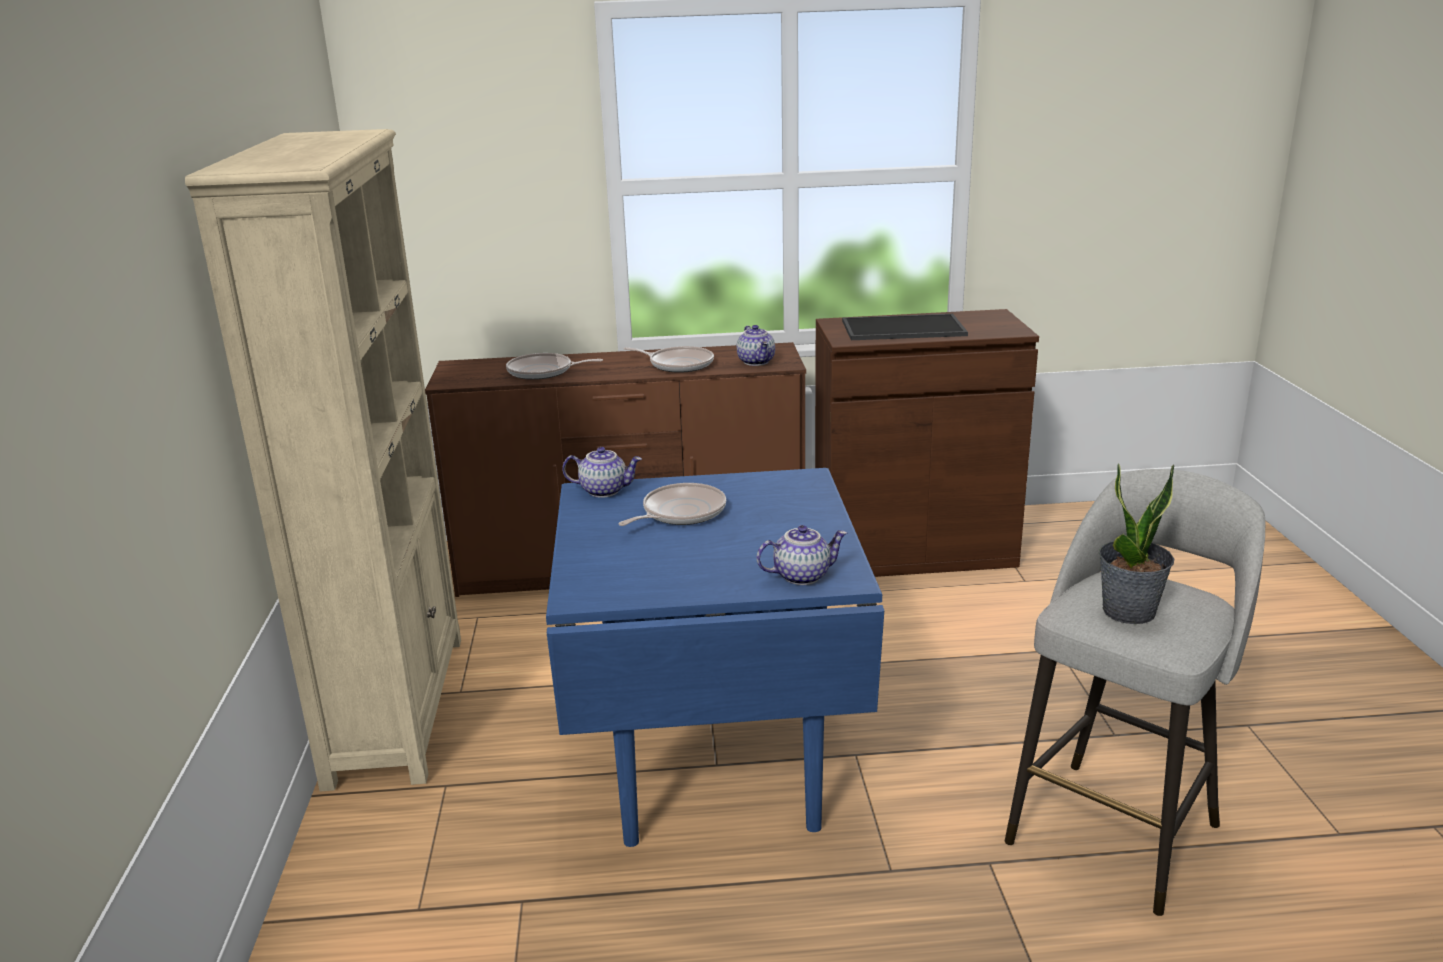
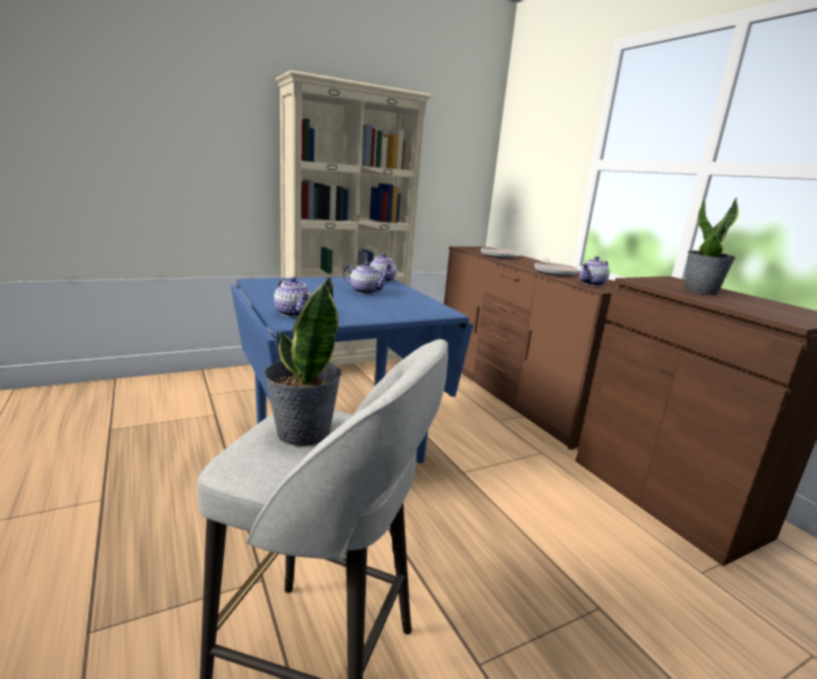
camera: 65 degrees right, 5 degrees down
frying pan [618,483,726,526] -> teapot [343,262,391,294]
tray [842,314,968,340] -> potted plant [684,197,739,295]

